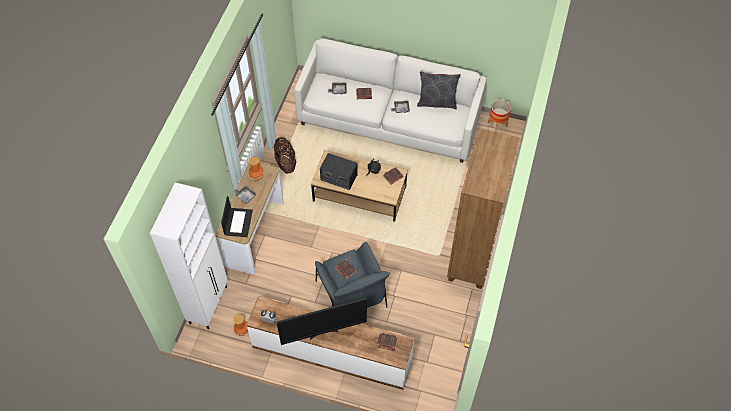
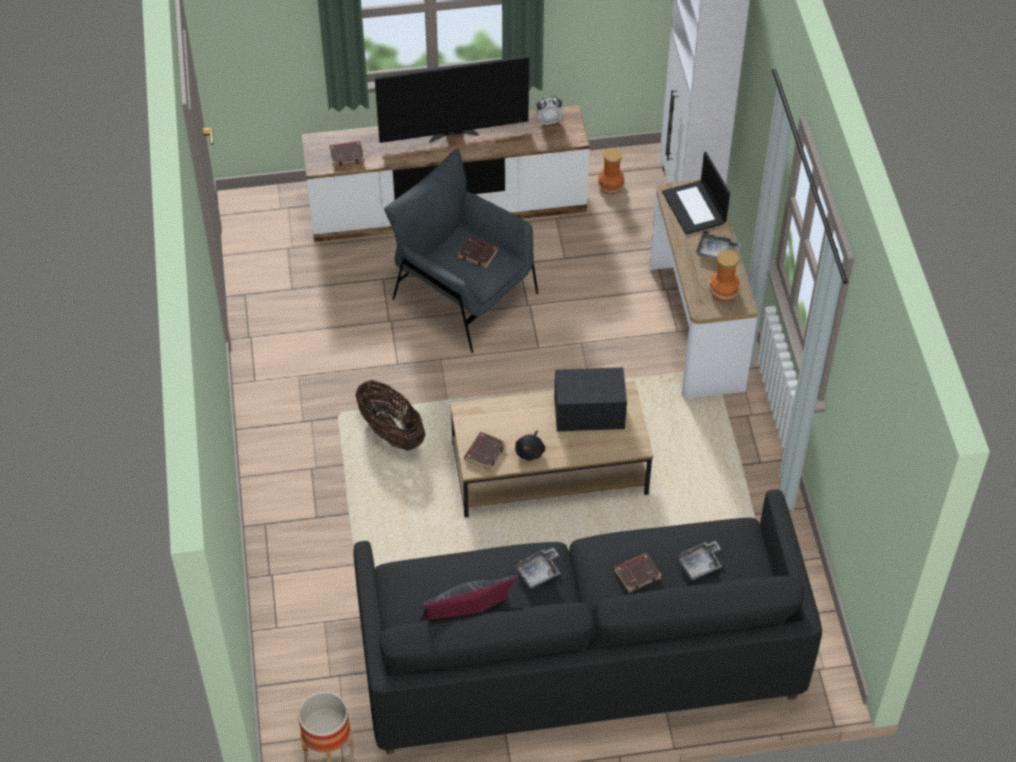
camera: 155 degrees right, 5 degrees down
basket [274,137,296,174] -> basket moved to [355,380,425,451]
television [276,298,367,345] -> television turned 150 degrees counterclockwise [375,55,529,143]
white sofa [294,39,487,163] -> black sofa [354,490,822,754]
brown bookcase [447,128,519,289] -> none

